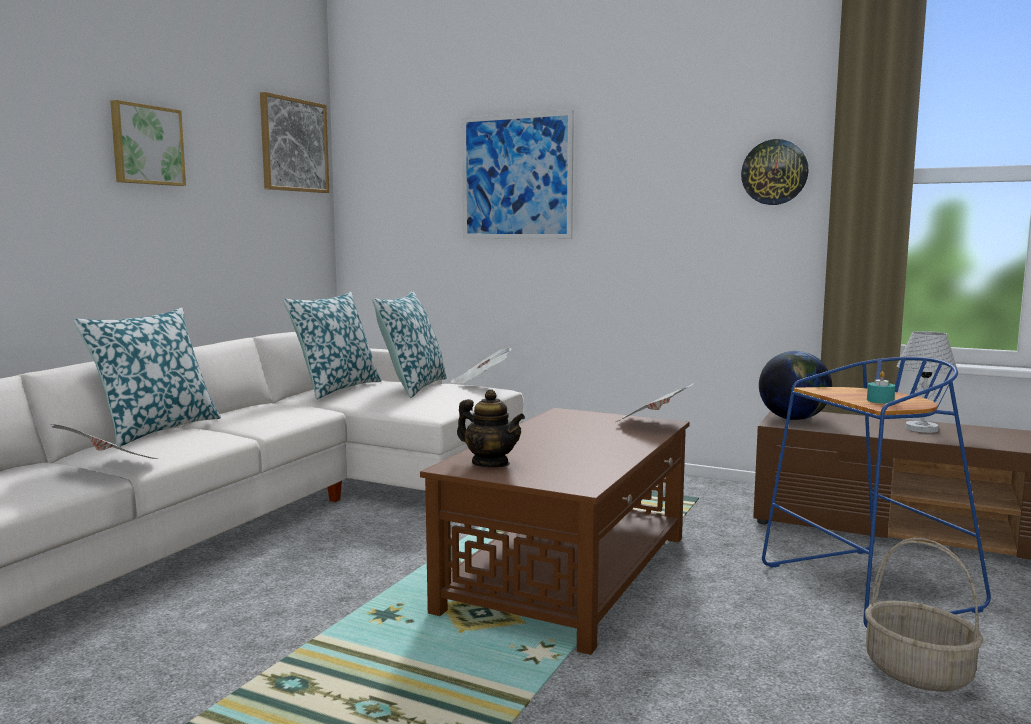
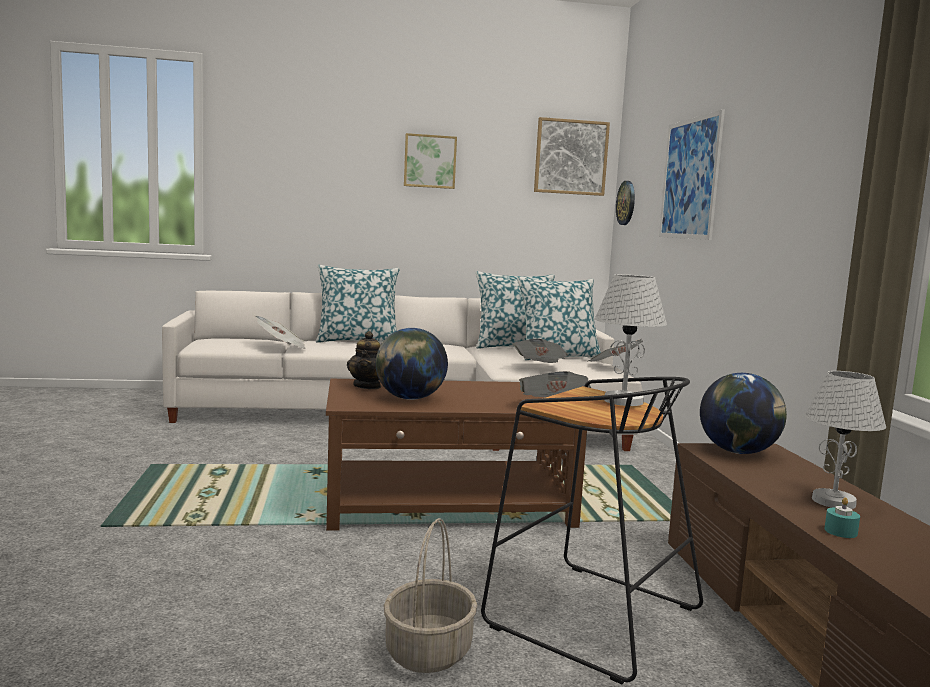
camera: 55 degrees right, 0 degrees up
wall clock [741,139,809,205] -> wall clock moved to [616,181,635,225]
blue stool [762,357,991,628] -> black stool [481,377,703,684]
turquoise candle [867,371,895,404] -> turquoise candle moved to [824,497,860,538]
none -> globe [375,328,448,400]
none -> newspaper [513,339,568,363]
none -> white table lamp [595,274,667,406]

